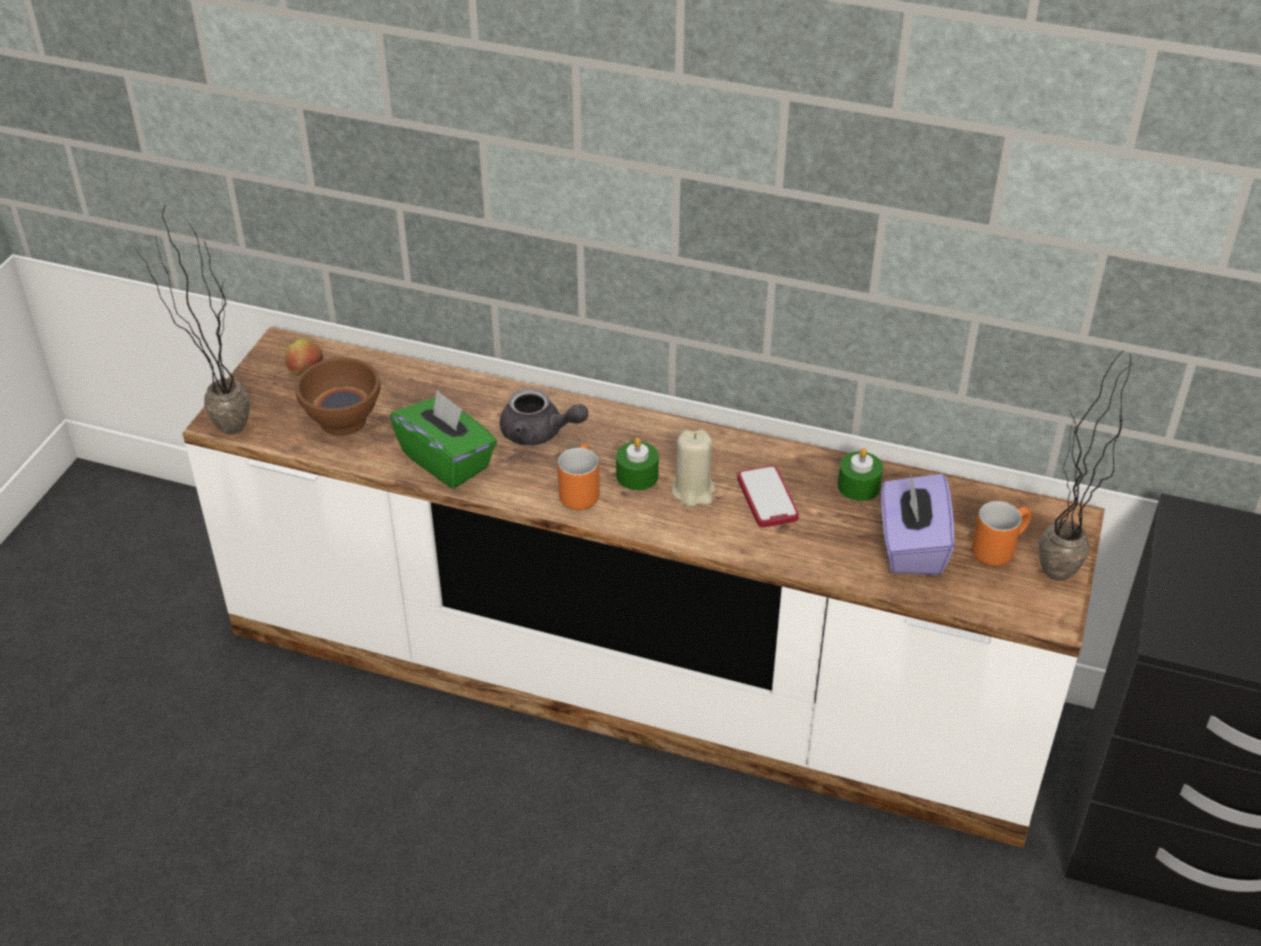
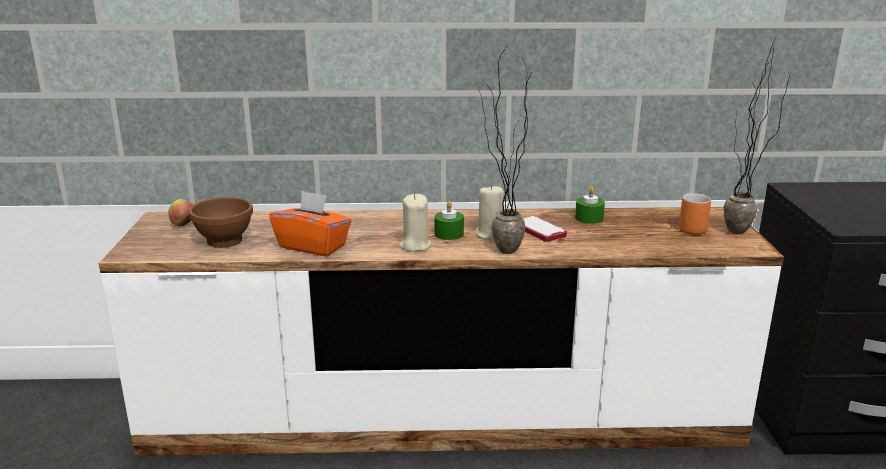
camera: 20 degrees left, 20 degrees down
potted plant [135,206,250,435] -> potted plant moved to [478,48,531,254]
green tissue box [390,389,497,488] -> orange tissue box [269,191,352,257]
grey teapot [500,388,588,445] -> none
orange mug [558,444,599,510] -> beige candle [400,194,431,252]
purple tissue box [881,473,955,575] -> none

